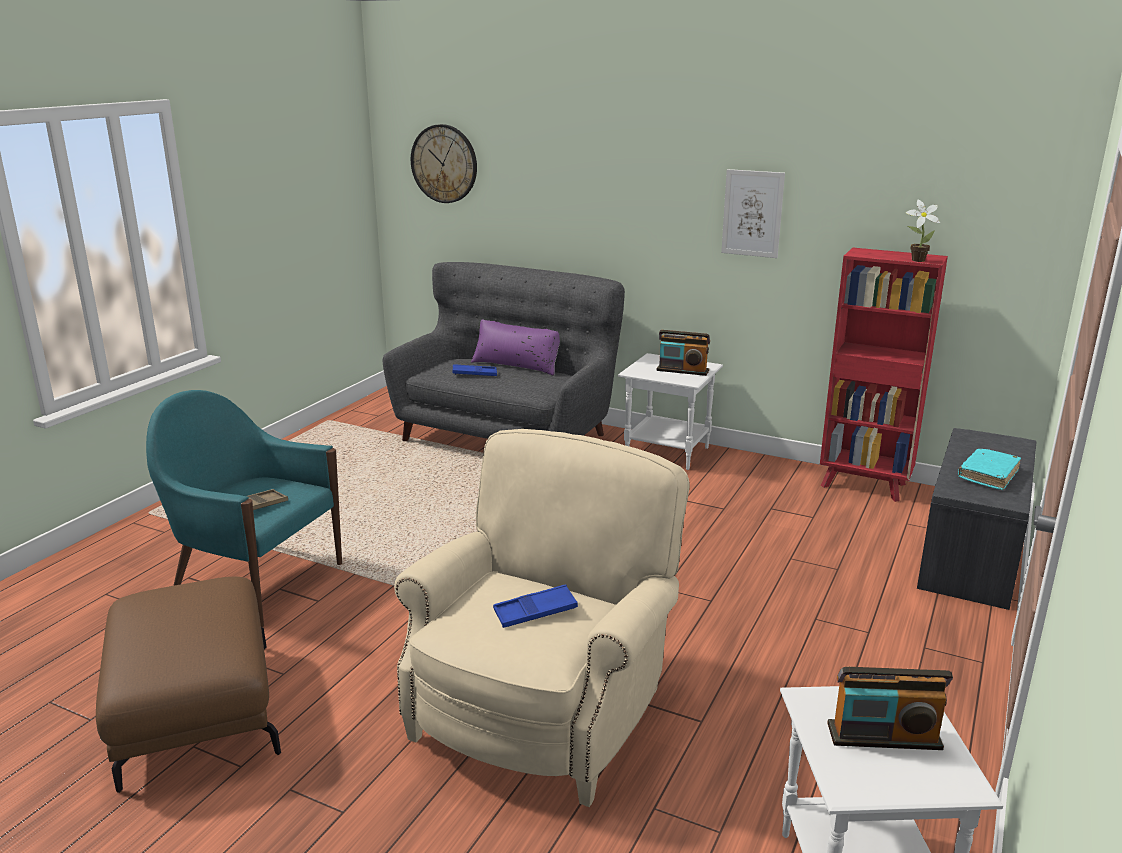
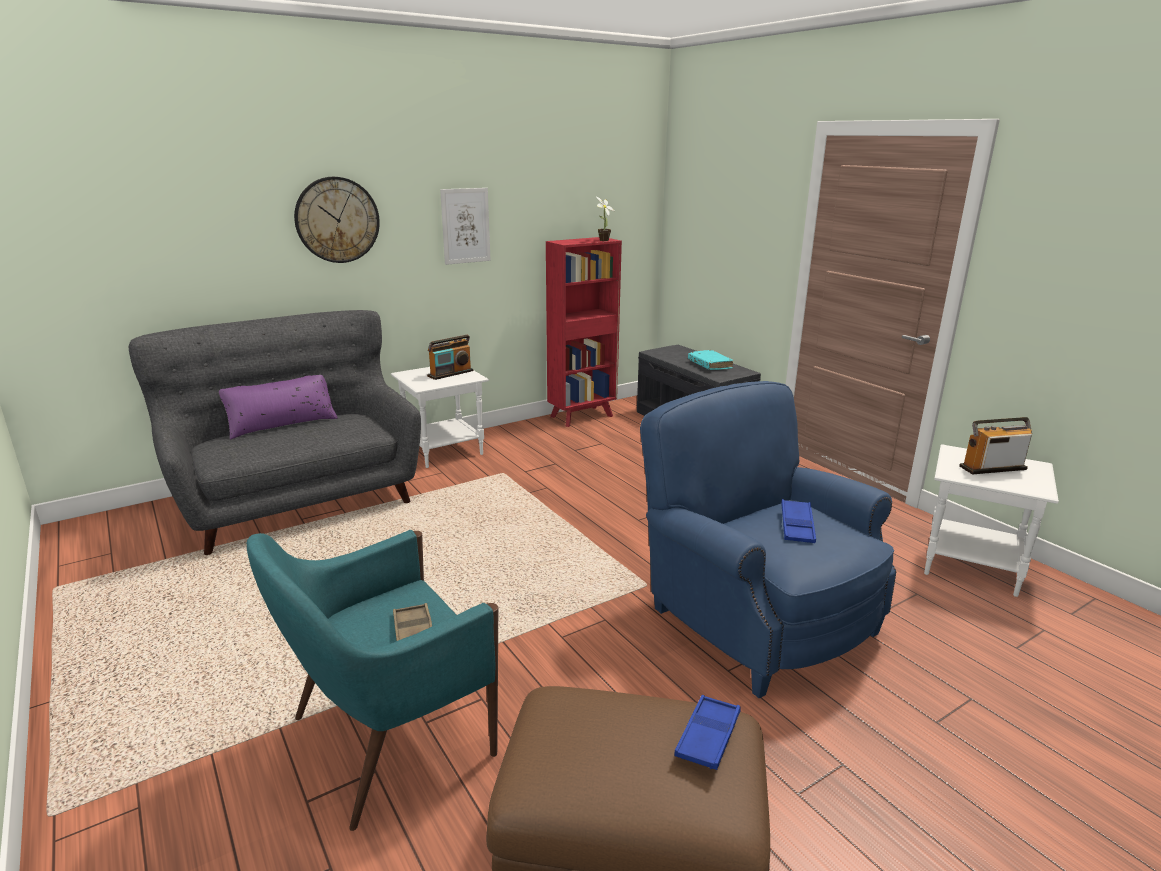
camera: 60 degrees left, 0 degrees up
beige armchair [394,429,689,807] -> blue armchair [640,381,896,699]
wall clock [411,124,477,203] -> wall clock moved to [294,177,380,263]
blue tray [453,364,497,376] -> blue tray moved to [675,695,740,770]
radio [827,667,953,750] -> radio turned 135 degrees counterclockwise [959,417,1032,475]

